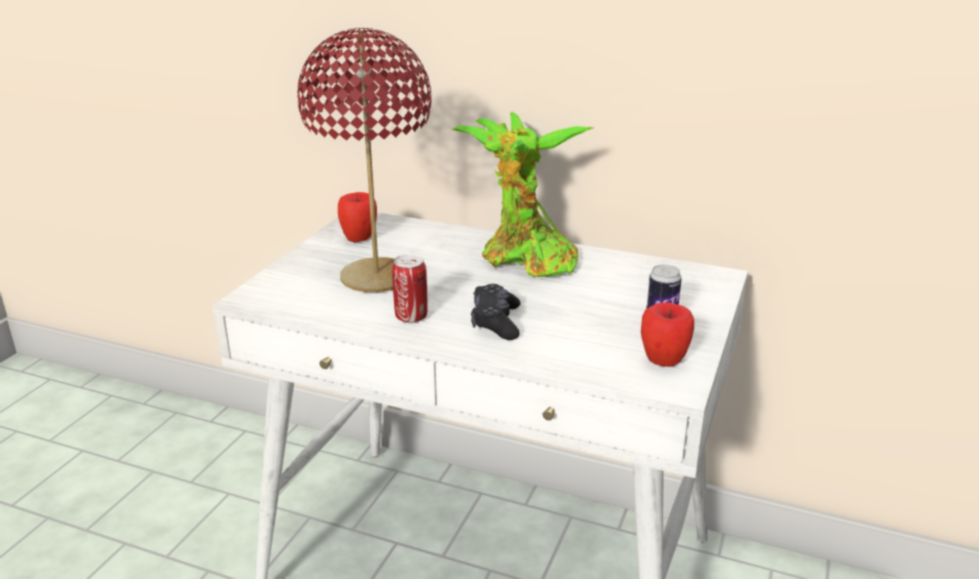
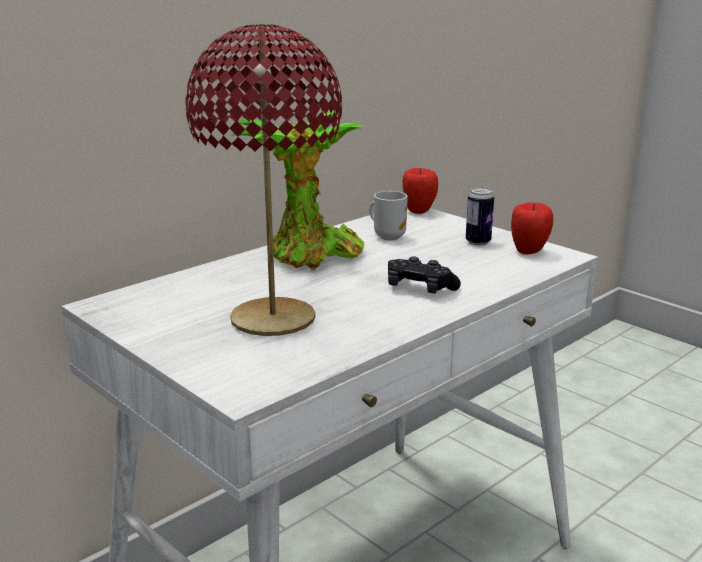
camera: 65 degrees left, 5 degrees down
apple [338,192,377,242] -> apple moved to [403,168,438,214]
can [392,254,428,323] -> none
none -> mug [369,191,408,241]

